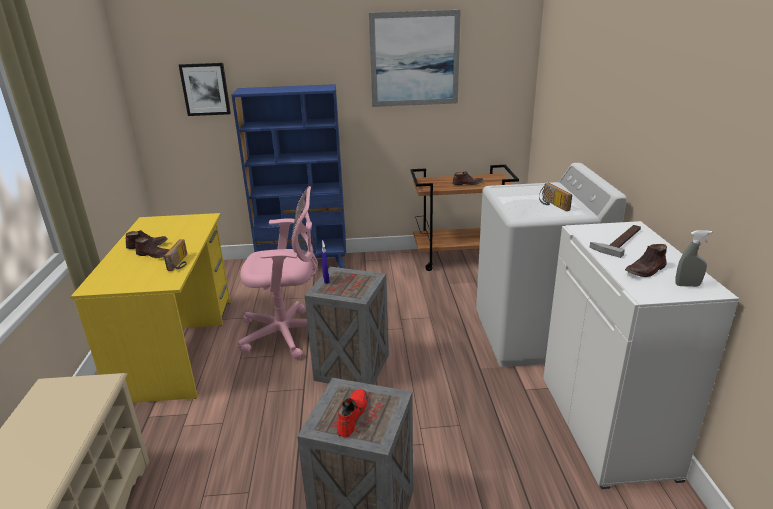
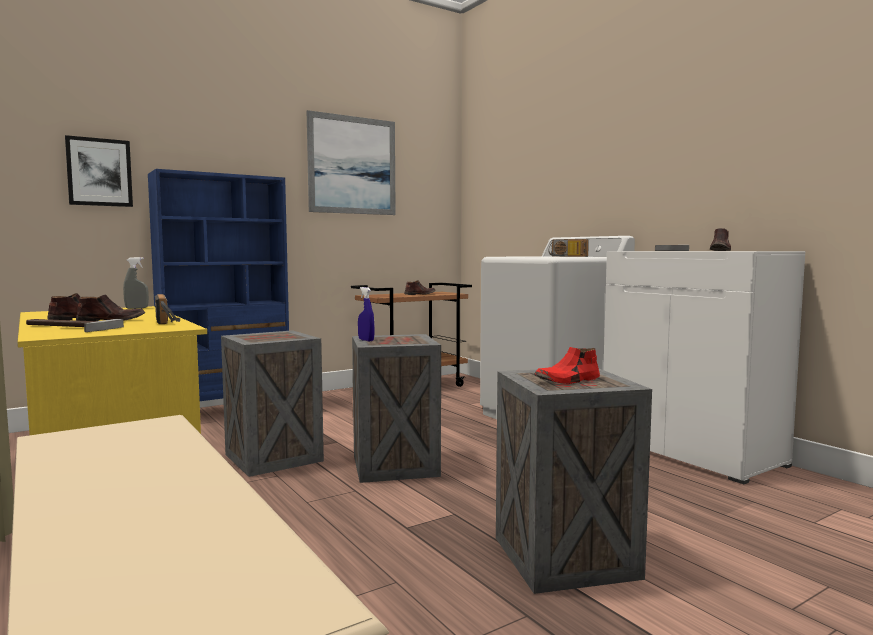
camera: 30 degrees left, 20 degrees down
pink office chair [237,186,318,359] -> crate [221,330,324,477]
red shoe [337,389,367,437] -> red shoe turned 105 degrees counterclockwise [534,347,600,384]
grey spray bottle [675,230,712,287] -> grey spray bottle moved to [123,257,149,309]
none -> hammer [26,319,124,332]

